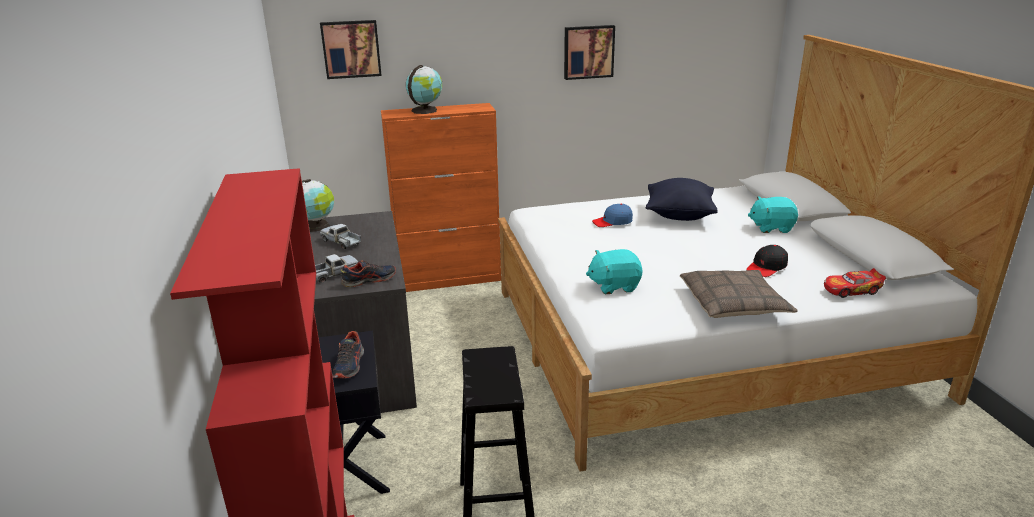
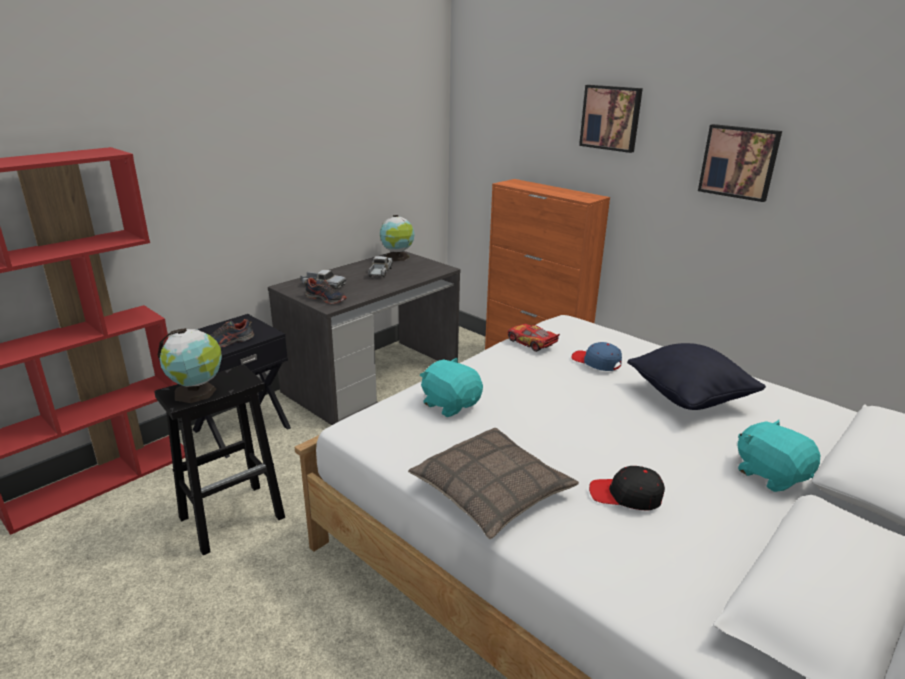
camera: 55 degrees right, 0 degrees up
picture [320,20,382,79] -> picture moved to [579,85,643,153]
globe [406,65,442,114] -> globe moved to [158,328,222,403]
toy car [824,268,886,298] -> toy car moved to [508,324,560,352]

